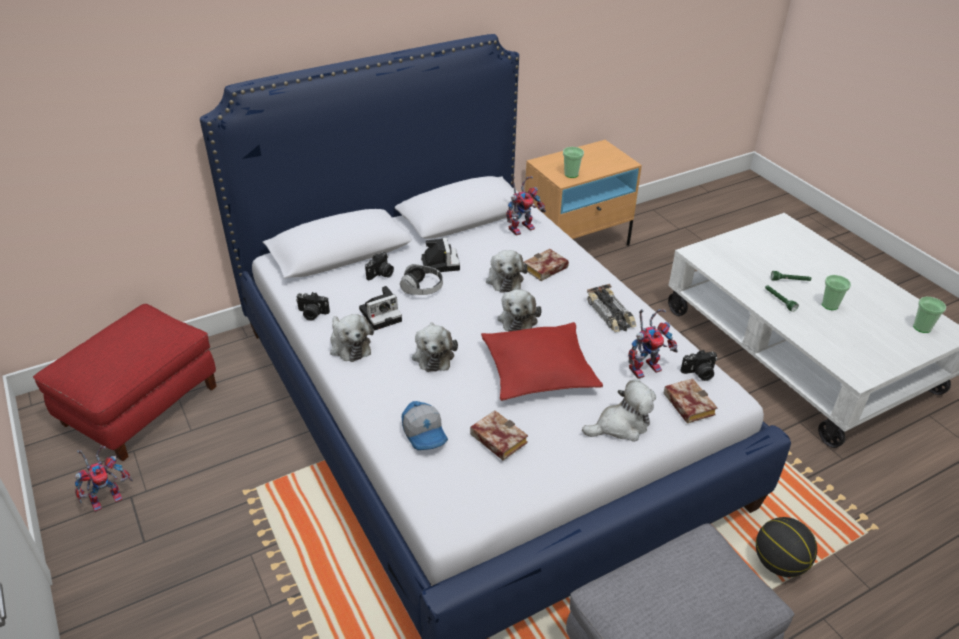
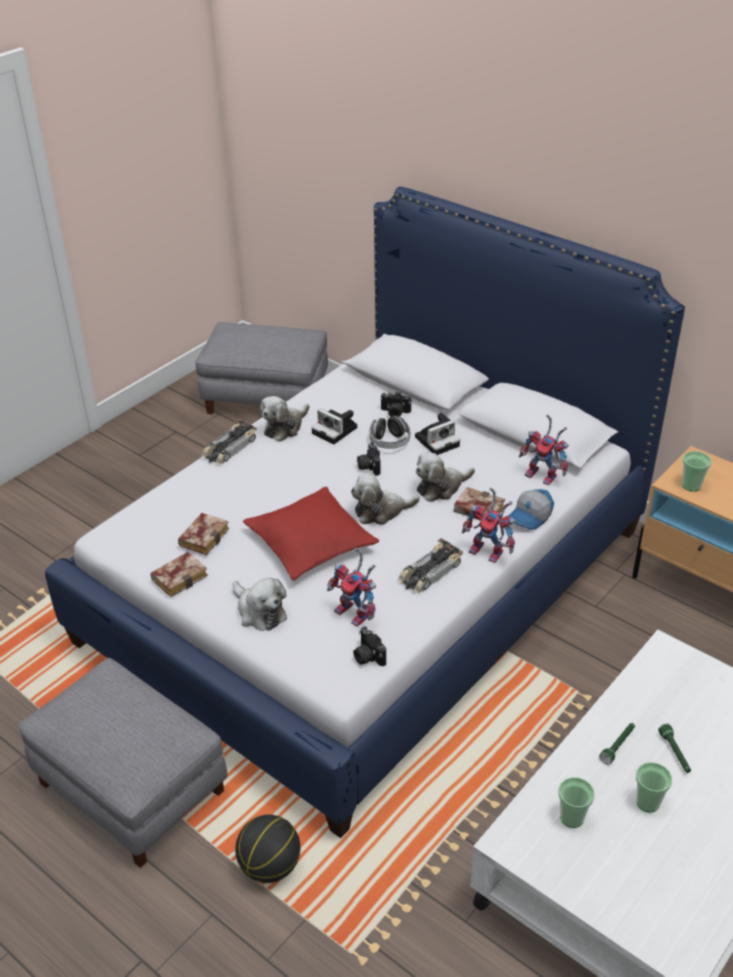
camera: 70 degrees right, 0 degrees up
red ottoman [33,304,217,461] -> grey ottoman [195,322,328,414]
toy robot [75,446,133,512] -> toy robot moved to [462,488,515,563]
camera [296,292,330,321] -> camera moved to [357,442,381,476]
cap [401,401,448,450] -> cap moved to [509,489,554,530]
plush toy [412,323,458,372] -> none
book [664,378,717,423] -> book moved to [151,552,208,597]
cup [913,297,946,333] -> cup moved to [558,777,595,828]
none -> toy car [201,419,257,465]

